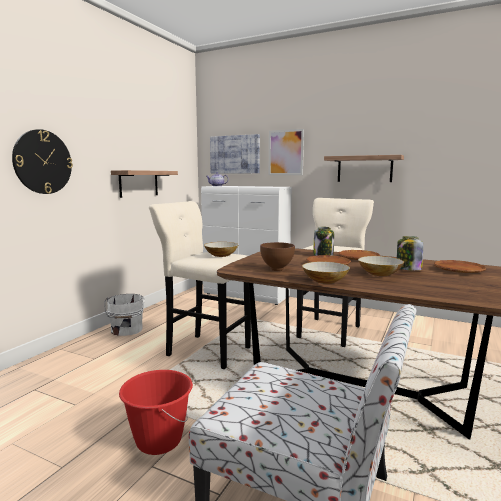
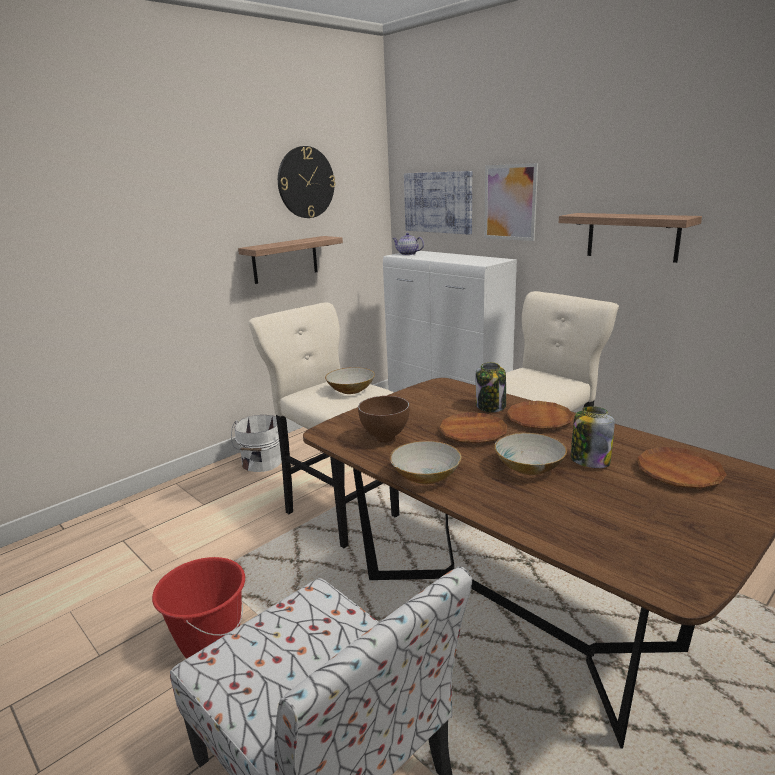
camera: 20 degrees right, 10 degrees up
wall clock [12,129,73,194] -> wall clock moved to [278,146,336,218]

